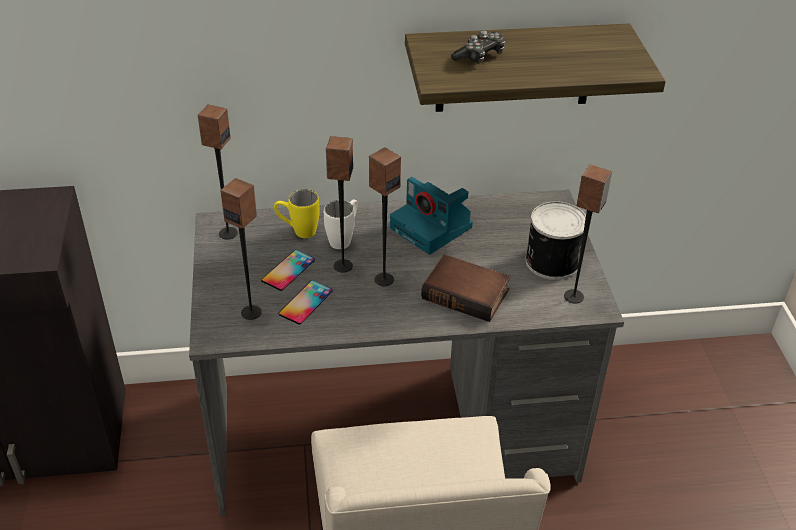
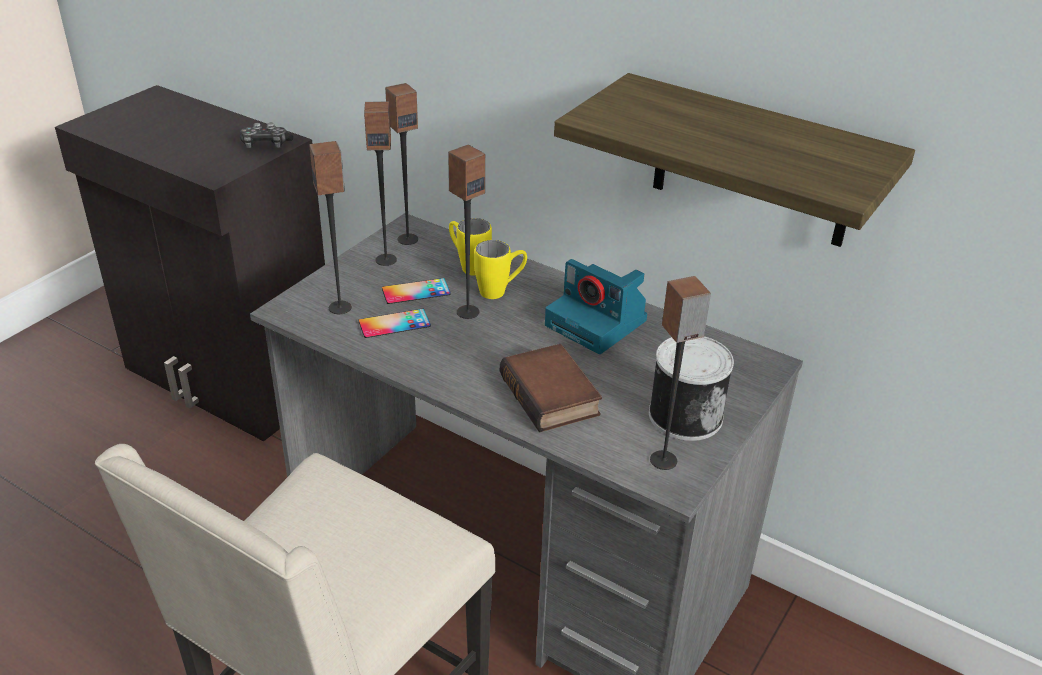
camera: 40 degrees right, 5 degrees down
white mug [324,200,357,249] -> yellow mug [474,240,527,299]
speaker [369,147,401,286] -> speaker moved to [364,102,397,266]
camera [390,177,473,254] -> camera turned 45 degrees counterclockwise [545,259,647,354]
game controller [451,30,506,64] -> game controller moved to [240,123,293,148]

